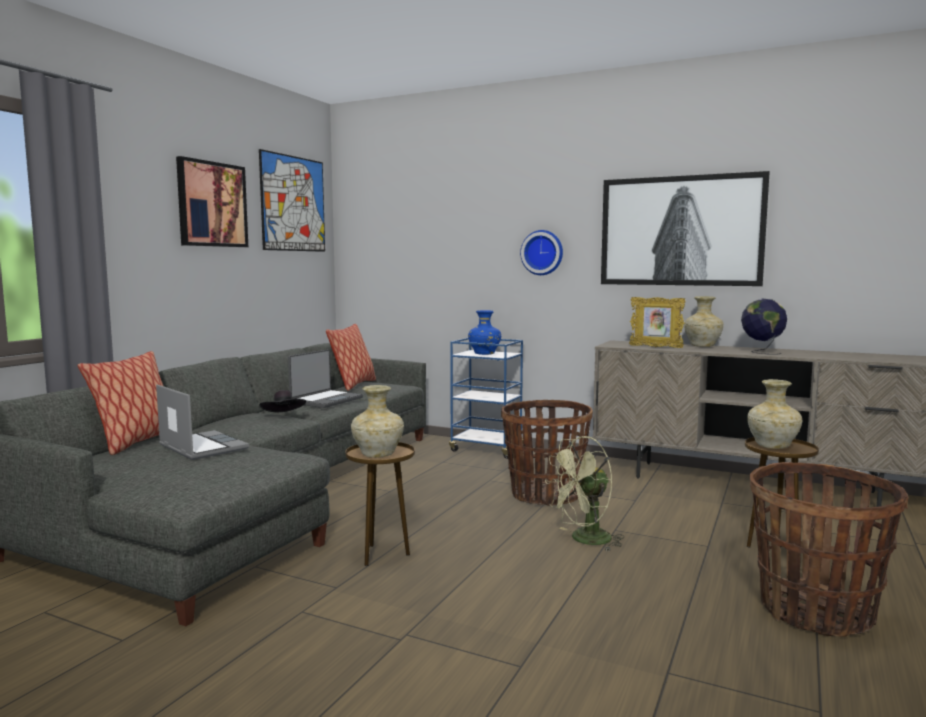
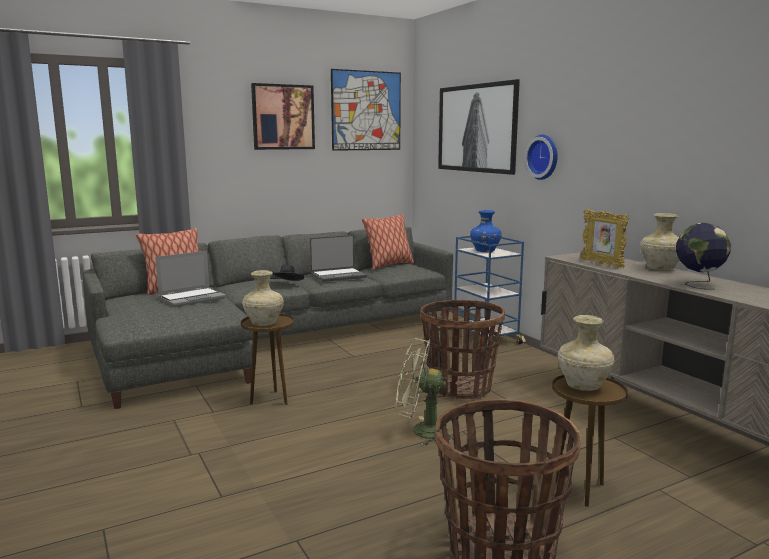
camera: 35 degrees right, 5 degrees up
laptop [156,385,249,460] -> laptop turned 60 degrees clockwise [155,251,226,307]
picture [601,171,770,286] -> picture moved to [438,79,520,175]

